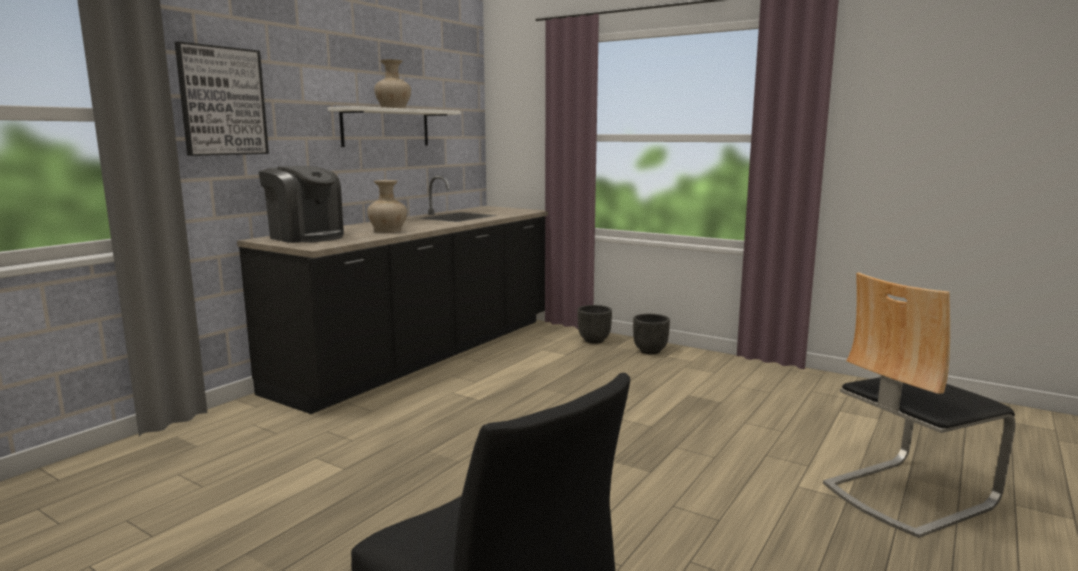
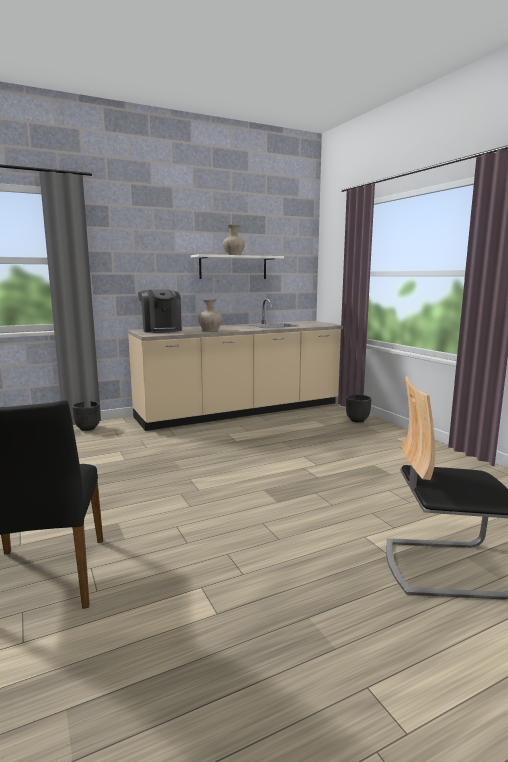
camera: 30 degrees right, 0 degrees up
picture [175,41,269,156] -> none
black counter [237,175,548,414] -> beige counter [127,298,343,431]
black planter [633,314,670,355] -> black planter moved to [72,401,100,431]

